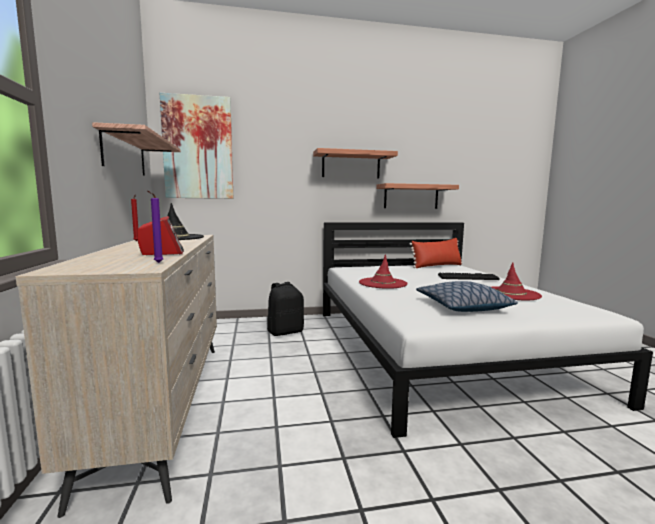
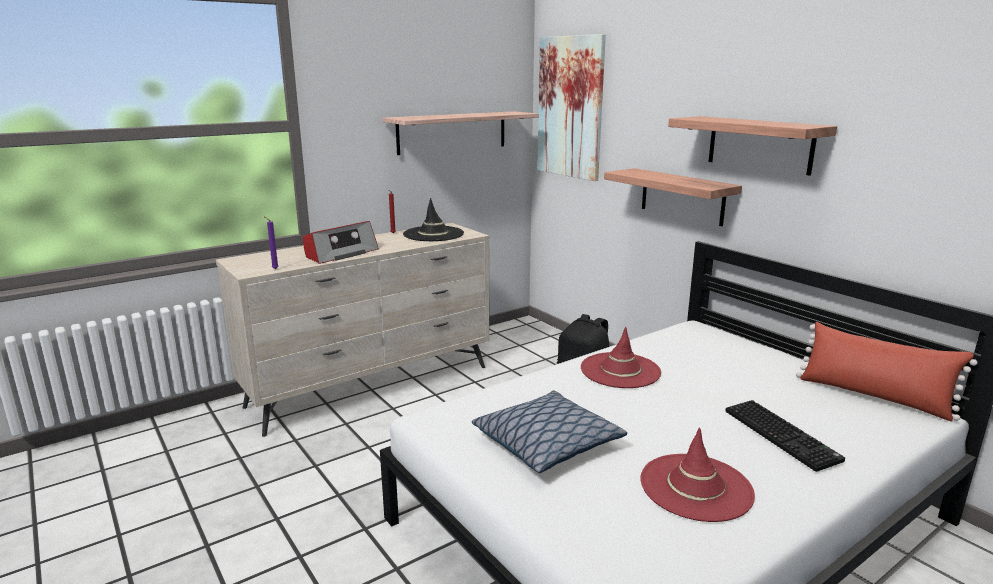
camera: 65 degrees right, 10 degrees up
shelf [376,183,459,209] -> shelf moved to [604,168,742,226]

